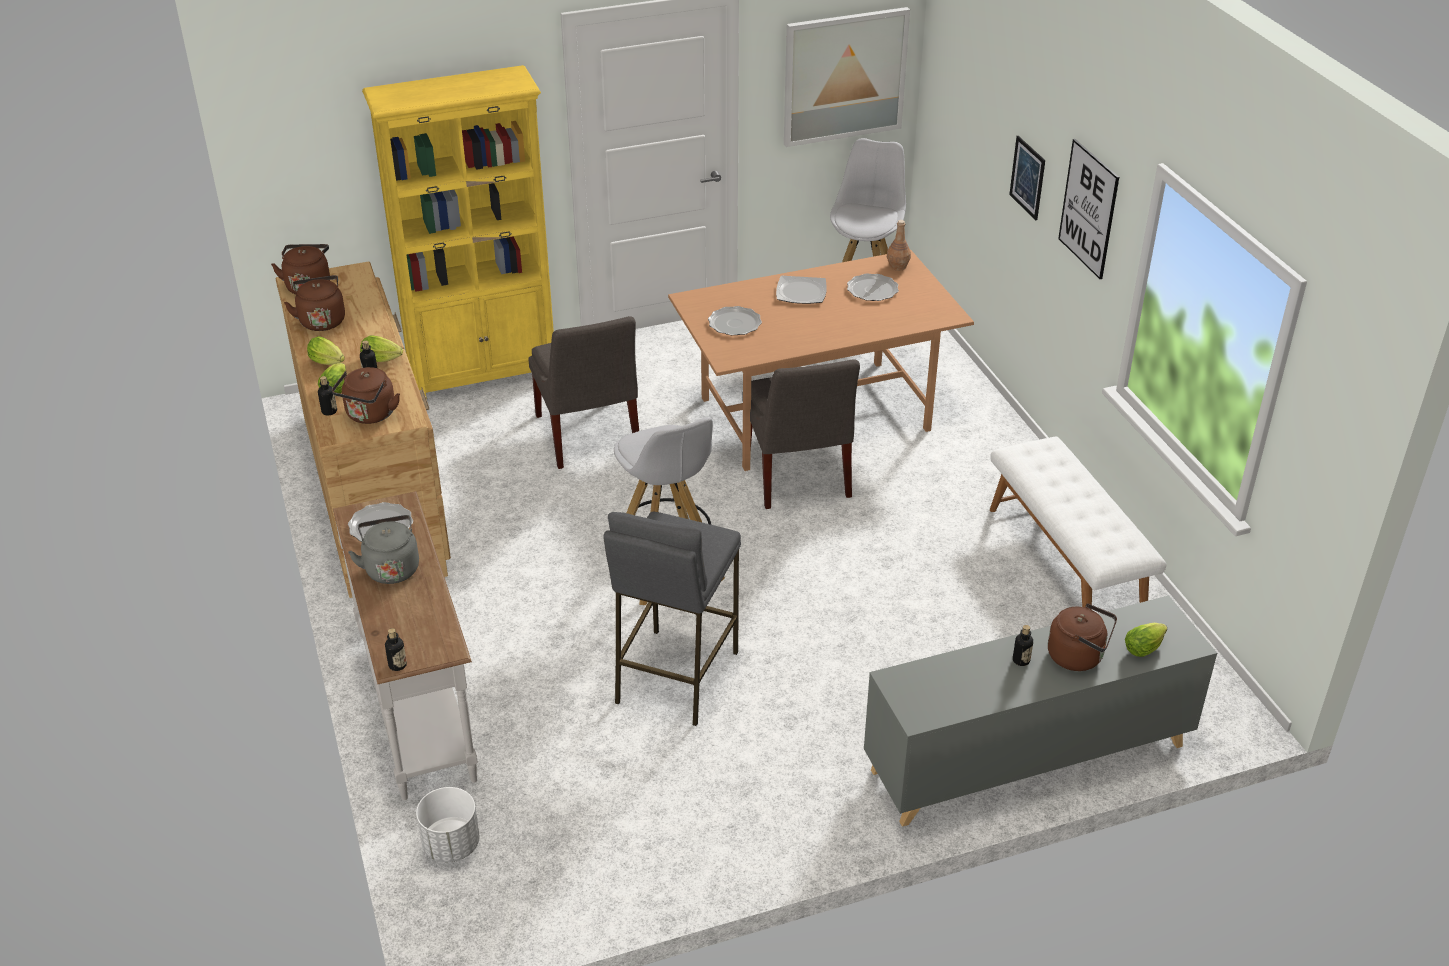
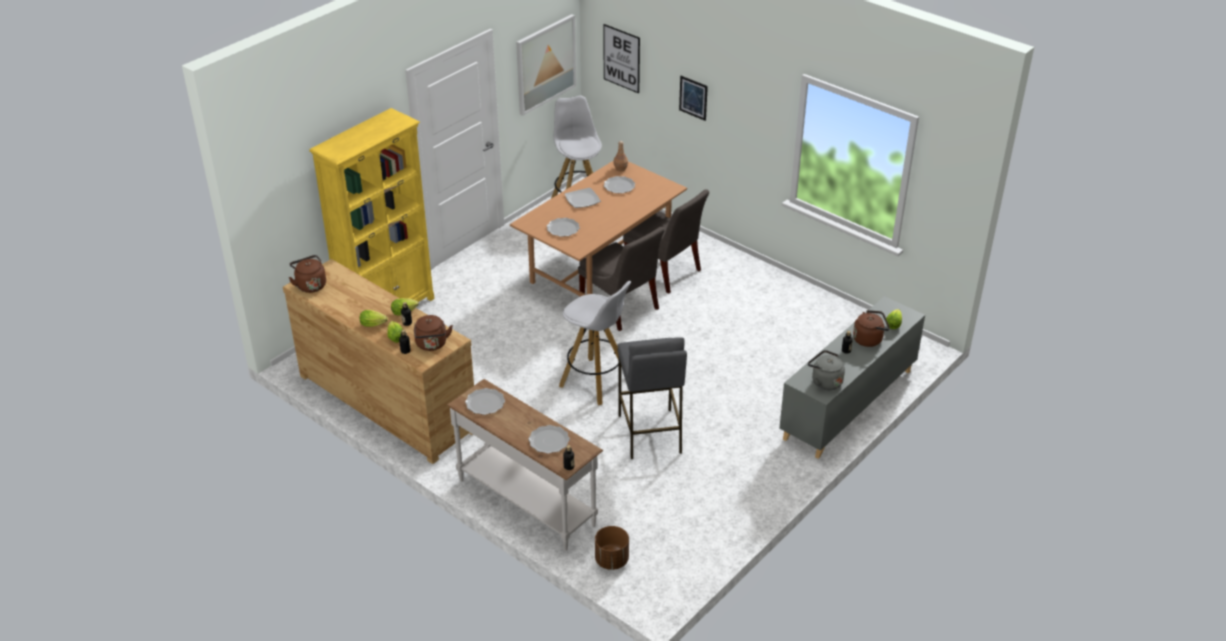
camera: 30 degrees left, 0 degrees up
brown kettle [284,275,345,331] -> none
grey kettle [348,515,419,584] -> grey kettle moved to [808,350,845,390]
white planter [416,787,480,862] -> brown planter [595,526,629,570]
grey chair [528,316,639,469] -> grey chair moved to [623,189,709,294]
white bench [990,436,1166,607] -> none
picture [1058,139,1119,279] -> picture moved to [603,24,640,93]
none -> plate [528,425,570,454]

